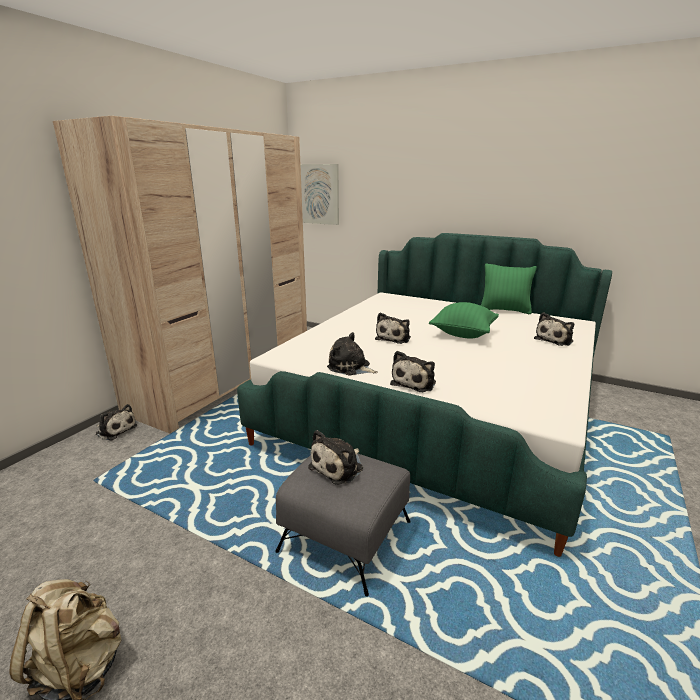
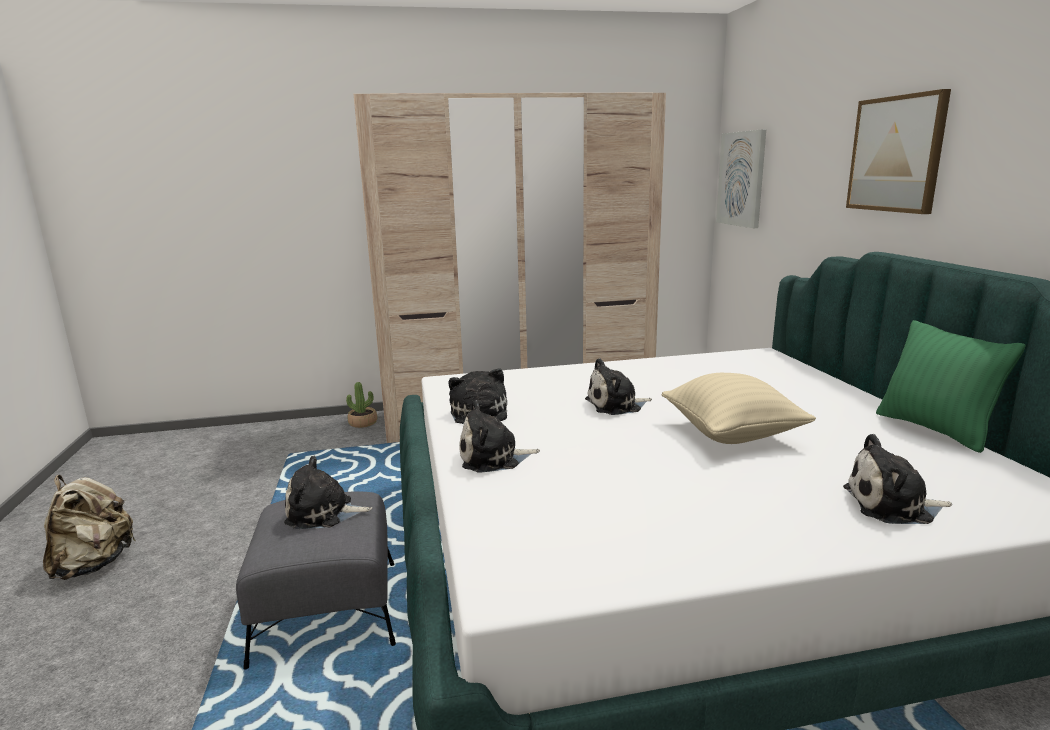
camera: 50 degrees right, 5 degrees down
plush toy [96,404,137,440] -> potted plant [346,382,378,428]
green pillow [429,302,499,338] -> beige pillow [661,373,816,444]
none -> picture [846,89,951,214]

